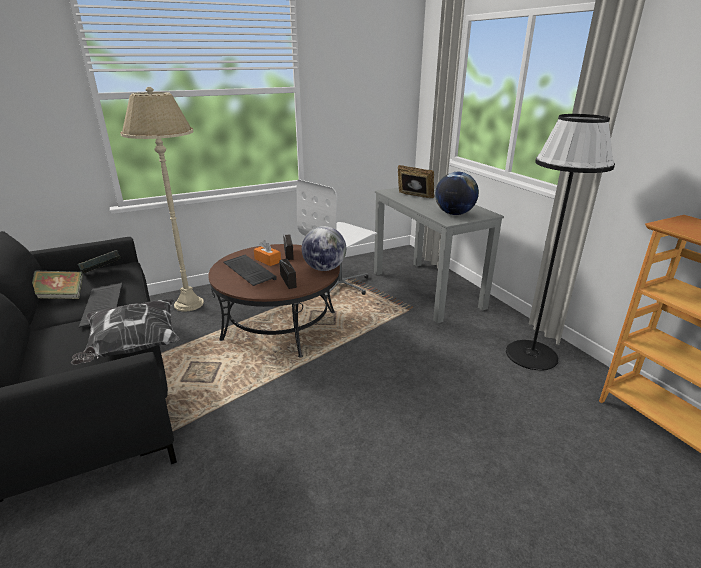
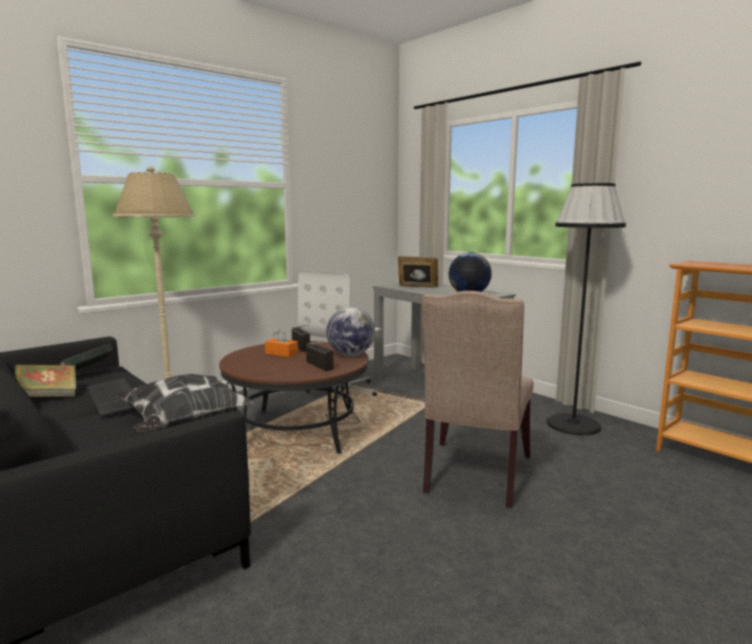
camera: 15 degrees left, 15 degrees down
keyboard [223,255,277,286] -> none
none -> beige chair [422,291,534,508]

